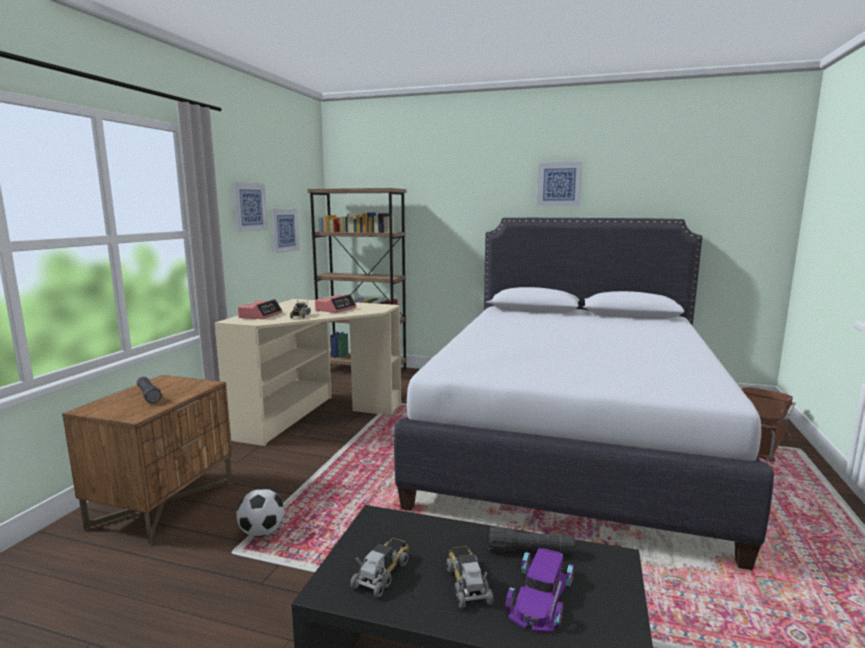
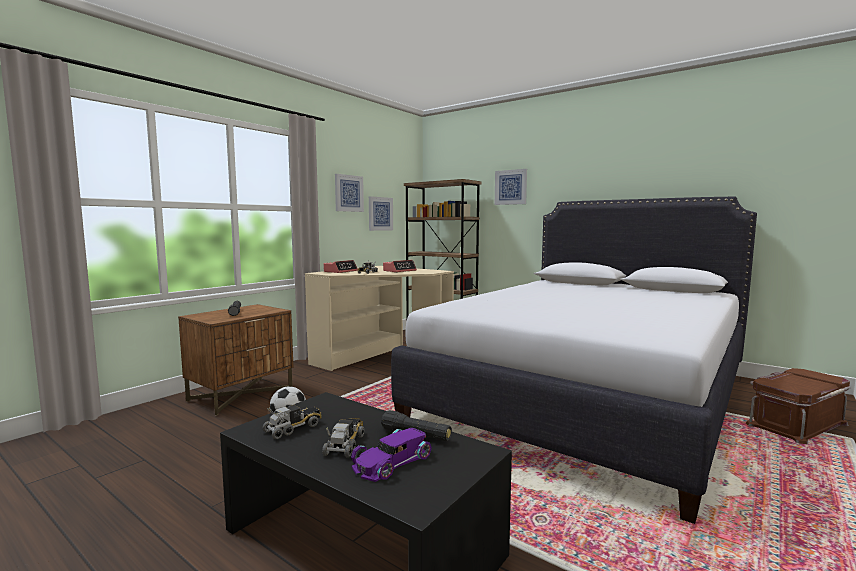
camera: 20 degrees right, 5 degrees down
picture [537,162,582,206] -> picture moved to [495,169,527,205]

